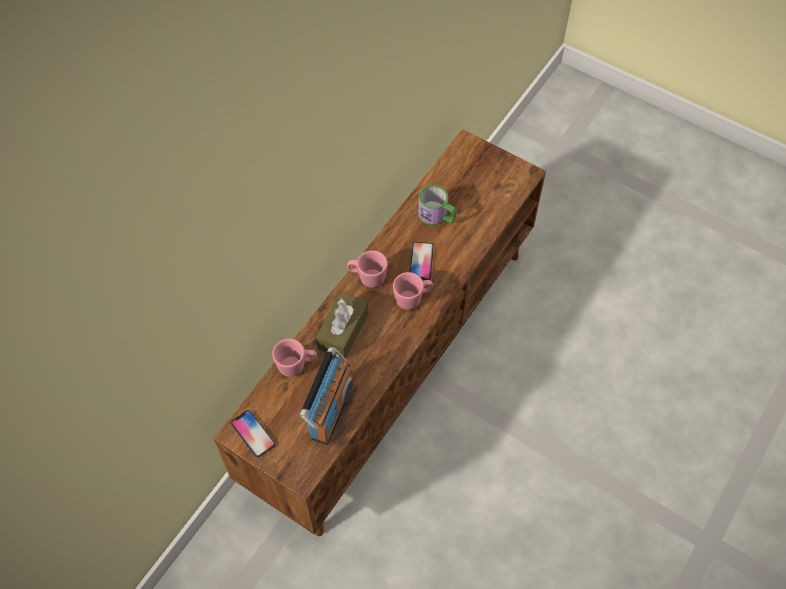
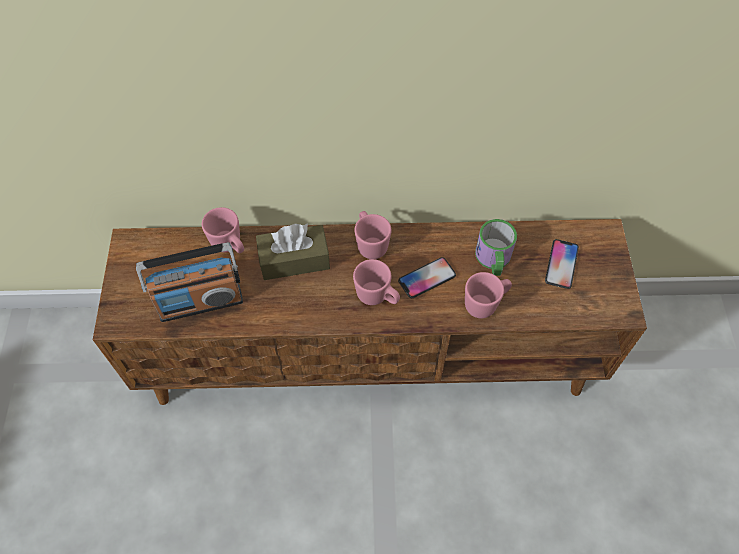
camera: 55 degrees right, 0 degrees up
phone [231,410,275,457] -> phone moved to [545,239,579,289]
none -> pink mug [465,272,512,318]

